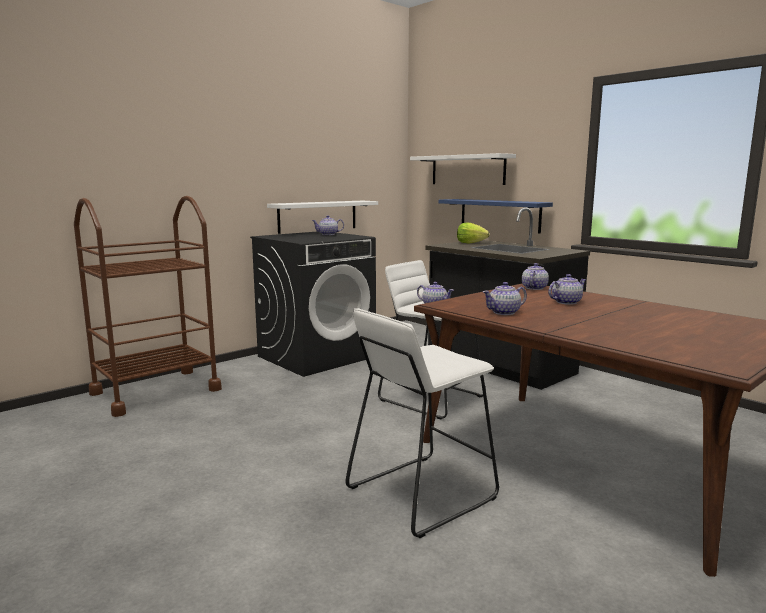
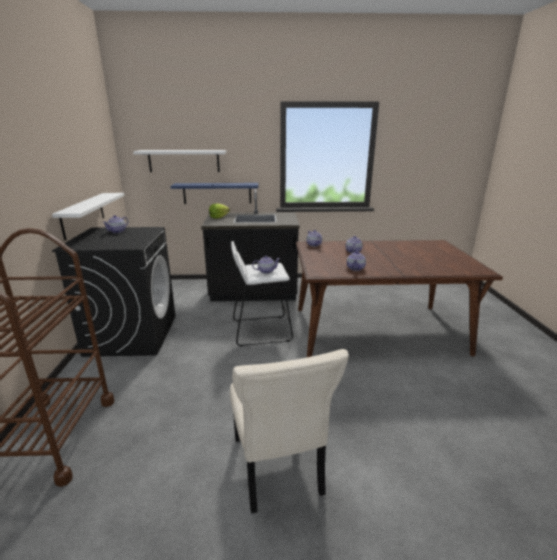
camera: 50 degrees left, 10 degrees up
white stool [345,308,499,538] -> none
none -> beige chair [230,349,349,514]

